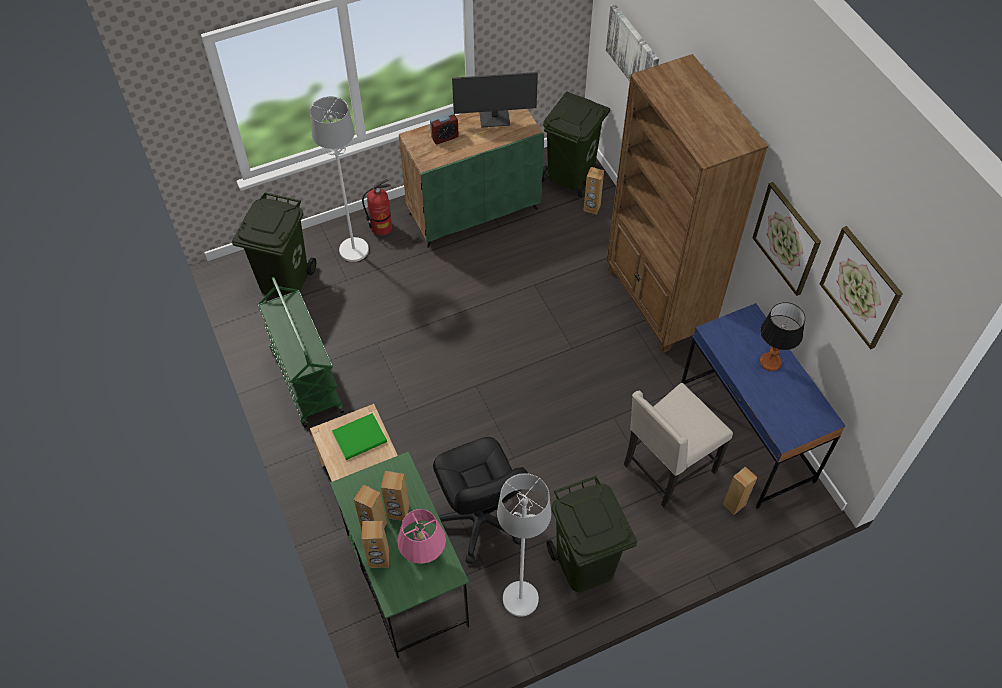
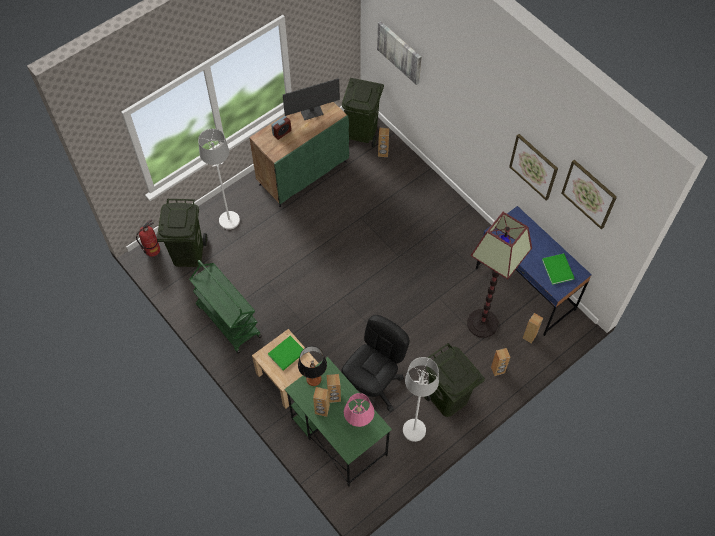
camera: 15 degrees left, 5 degrees up
fire extinguisher [362,179,392,235] -> fire extinguisher moved to [136,219,160,257]
brown speaker [362,521,390,568] -> brown speaker moved to [491,348,510,376]
black office chair [433,437,528,564] -> black office chair turned 105 degrees counterclockwise [341,315,409,412]
brown bookcase [607,54,768,353] -> none
beige chair [624,383,733,507] -> floor lamp [467,212,532,338]
table lamp [760,302,805,371] -> table lamp moved to [298,346,327,386]
none -> green book [542,253,575,285]

